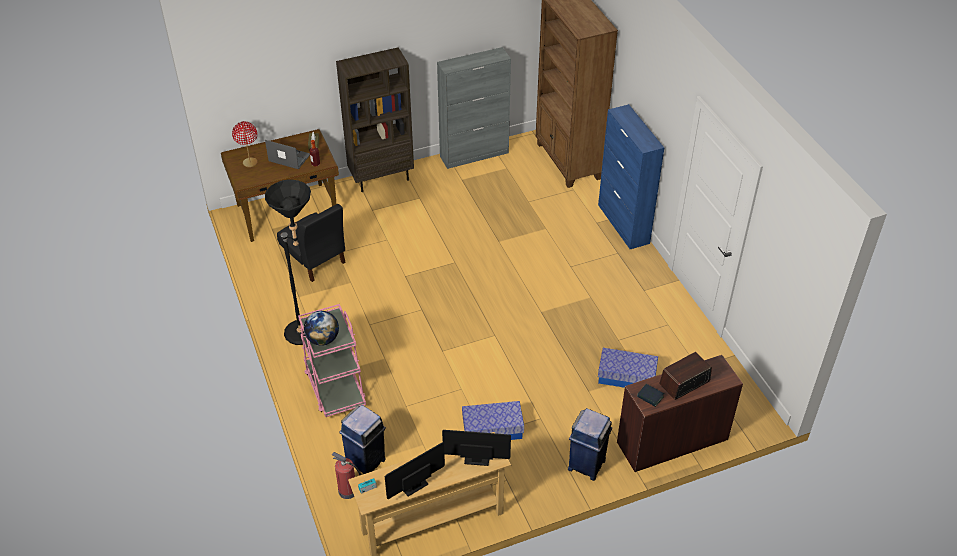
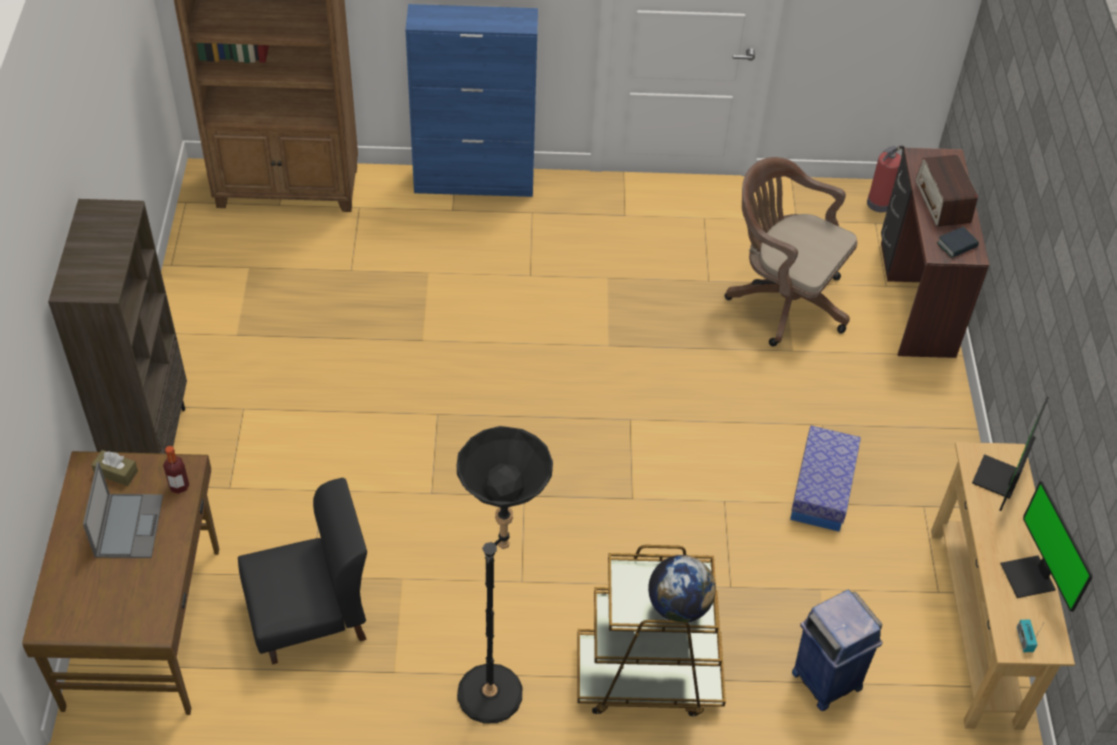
camera: 70 degrees left, 5 degrees up
red table lamp [232,121,258,167] -> none
laptop [265,140,310,169] -> laptop turned 135 degrees clockwise [83,461,163,558]
pink cart [298,304,366,417] -> brown cart [577,545,726,716]
fire extinguisher [332,452,361,499] -> fire extinguisher moved to [867,145,905,212]
grey cabinet [437,47,511,169] -> none
blue trash can [568,408,612,481] -> none
storage box [598,348,658,388] -> brown office chair [725,157,858,347]

